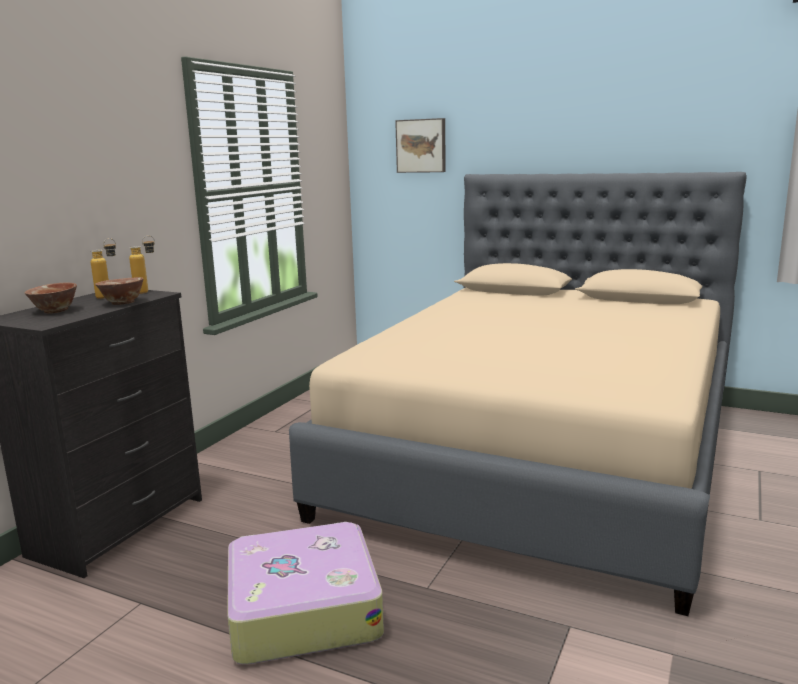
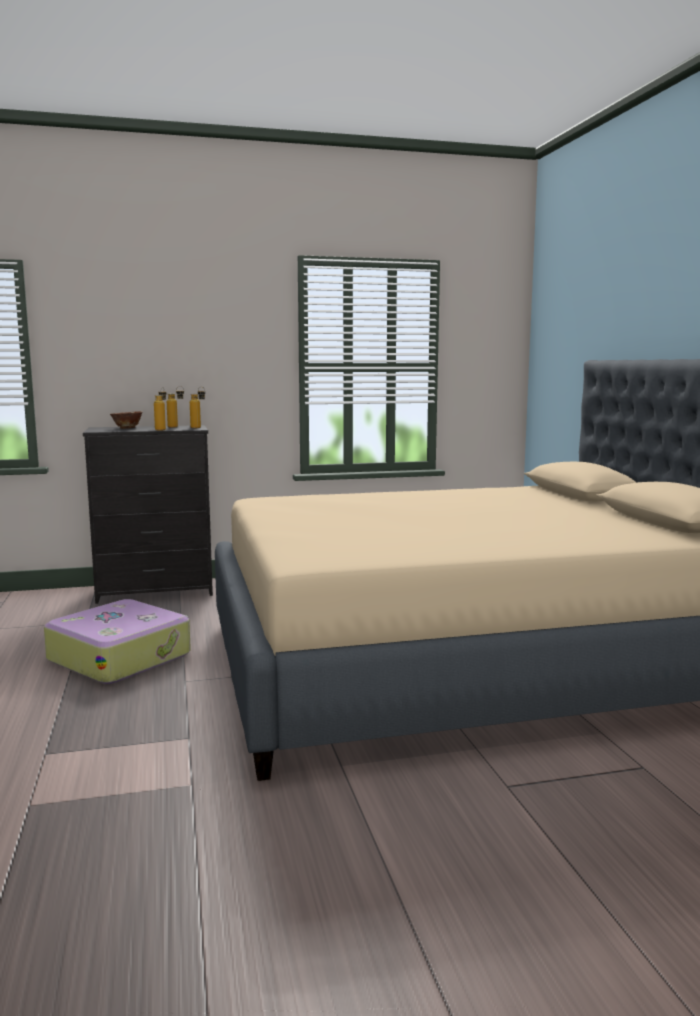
camera: 50 degrees right, 5 degrees down
bowl [95,277,143,305] -> bottle [154,387,166,431]
picture [395,118,446,173] -> none

